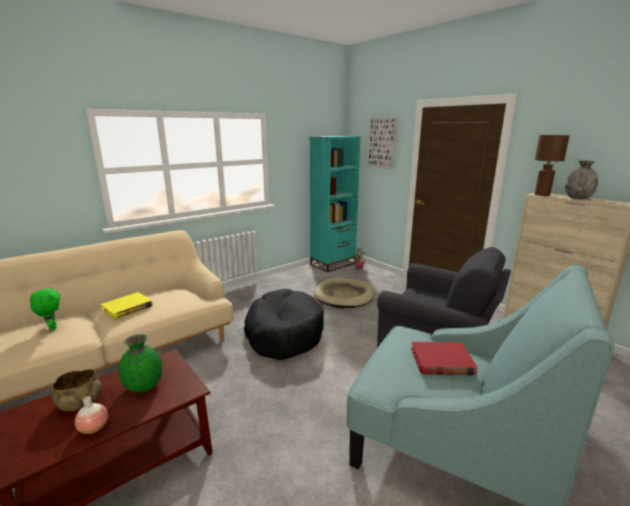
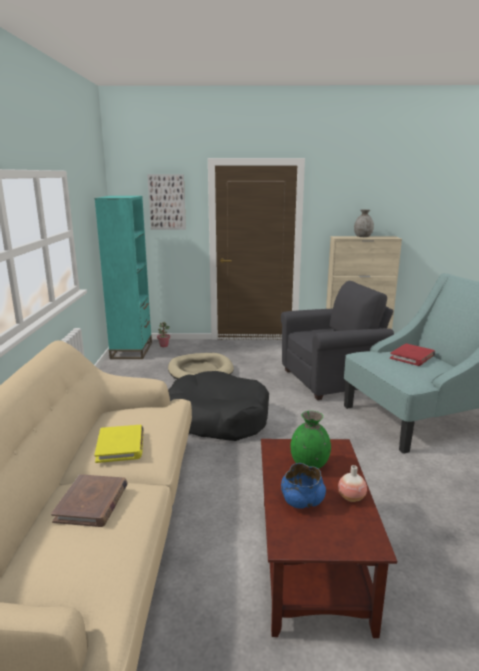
camera: 50 degrees left, 0 degrees up
green plush toy [30,287,60,330] -> brown book [51,474,128,527]
beige bowl [51,369,102,412] -> blue bowl [281,463,326,509]
brown table lamp [535,135,570,196] -> none

